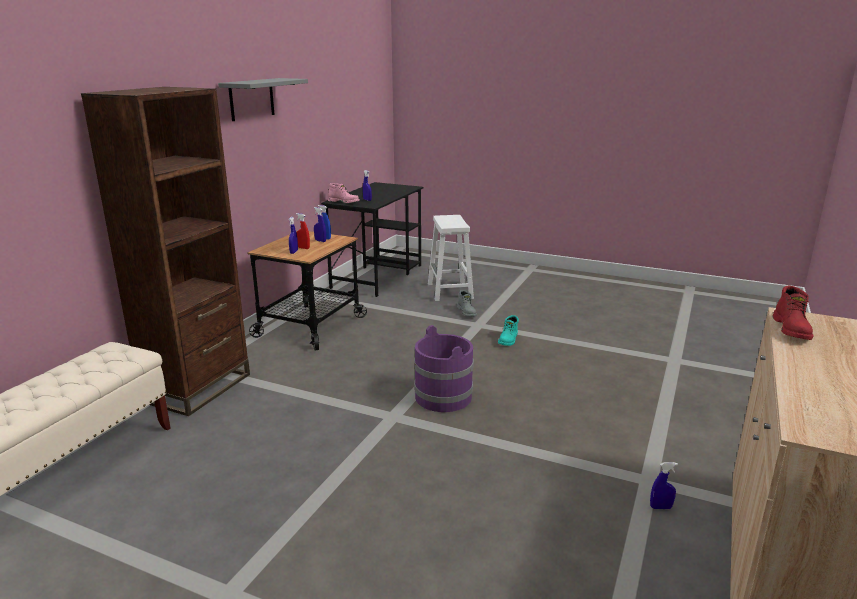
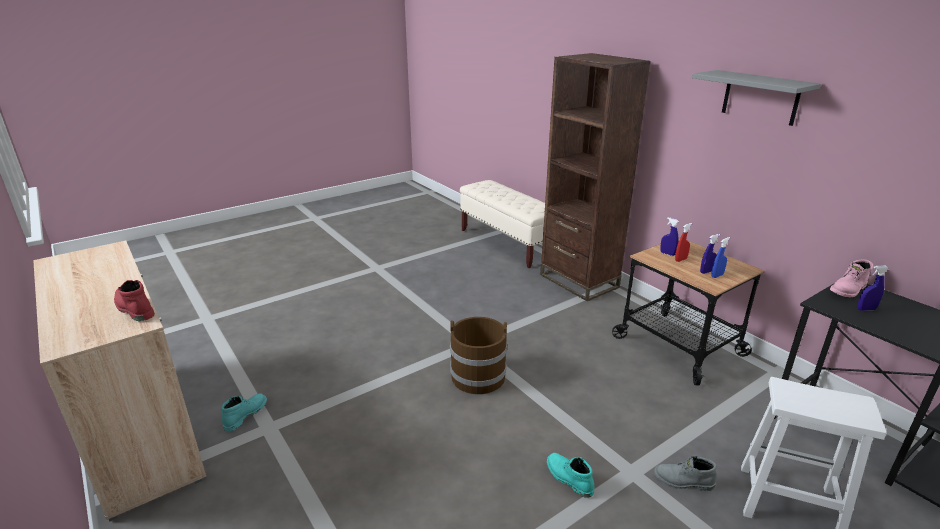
camera: 120 degrees right, 5 degrees up
purple bucket [414,325,474,412] -> brown bucket [450,317,507,394]
blue spray bottle [650,462,678,509] -> turquoise boot [221,393,267,432]

